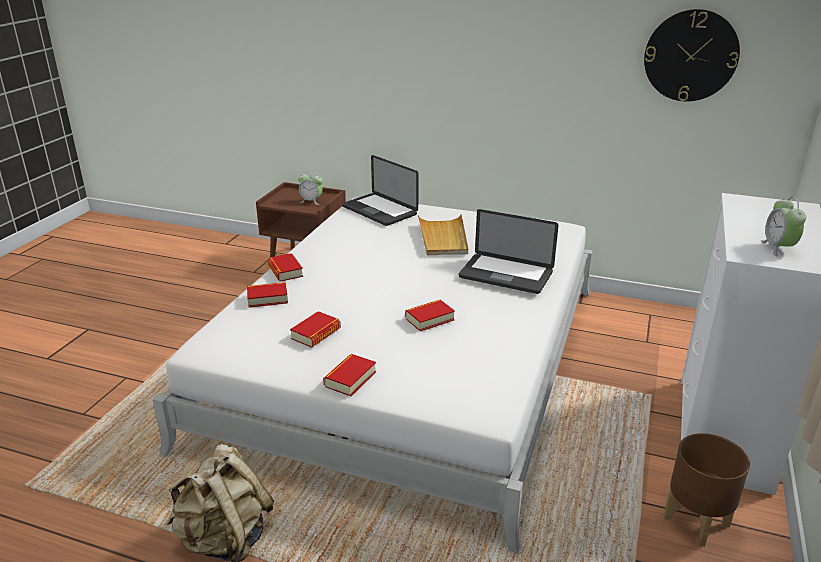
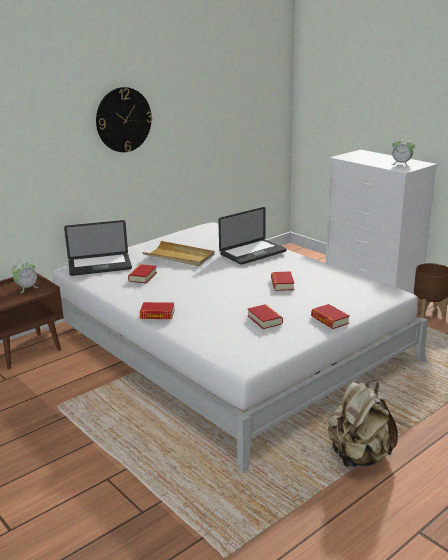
camera: 60 degrees left, 5 degrees down
book [247,282,288,307] -> book moved to [128,264,157,283]
wall clock [644,9,740,101] -> wall clock moved to [96,87,152,152]

